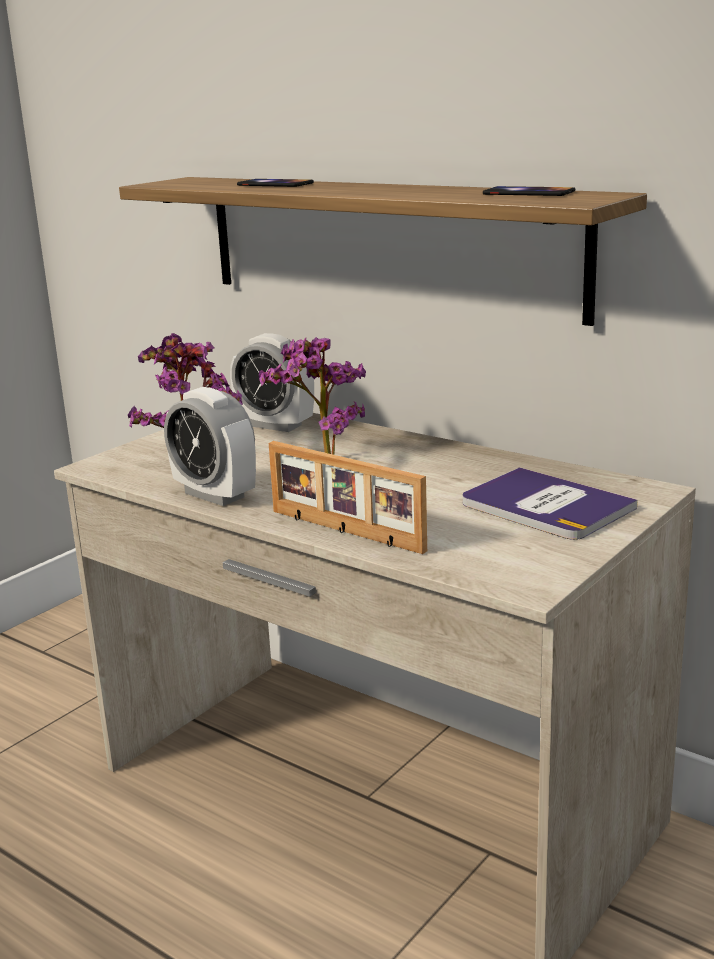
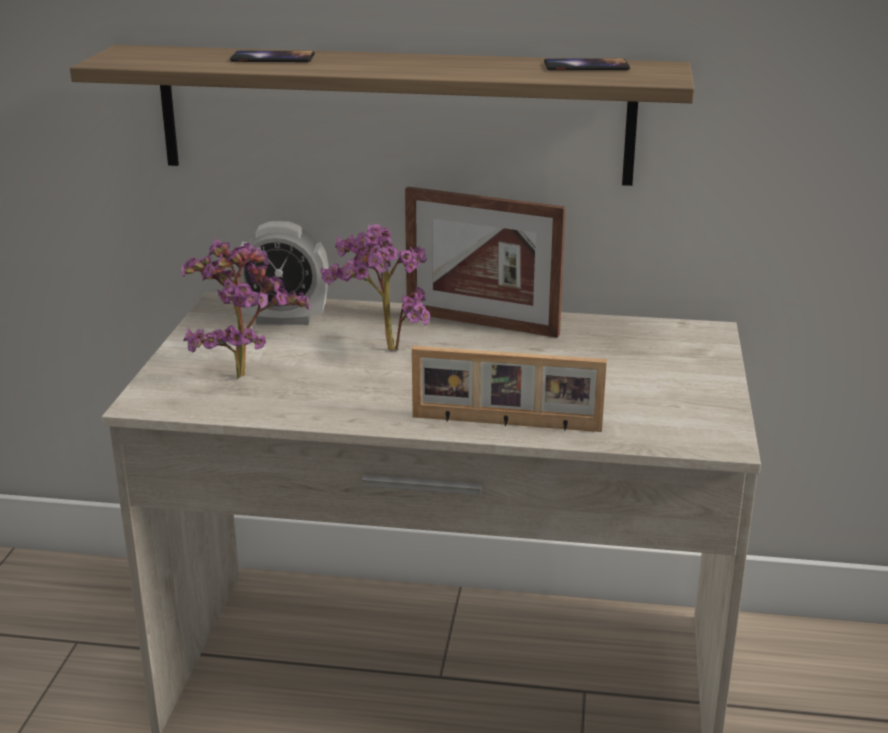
camera: 30 degrees left, 5 degrees up
alarm clock [164,387,256,506] -> none
book [463,467,638,540] -> none
none -> picture frame [405,187,566,338]

